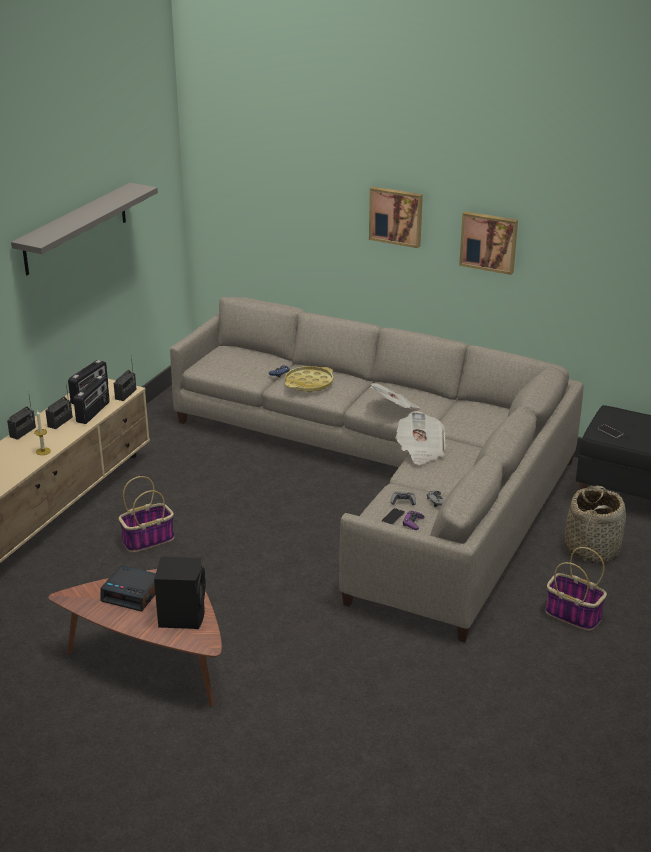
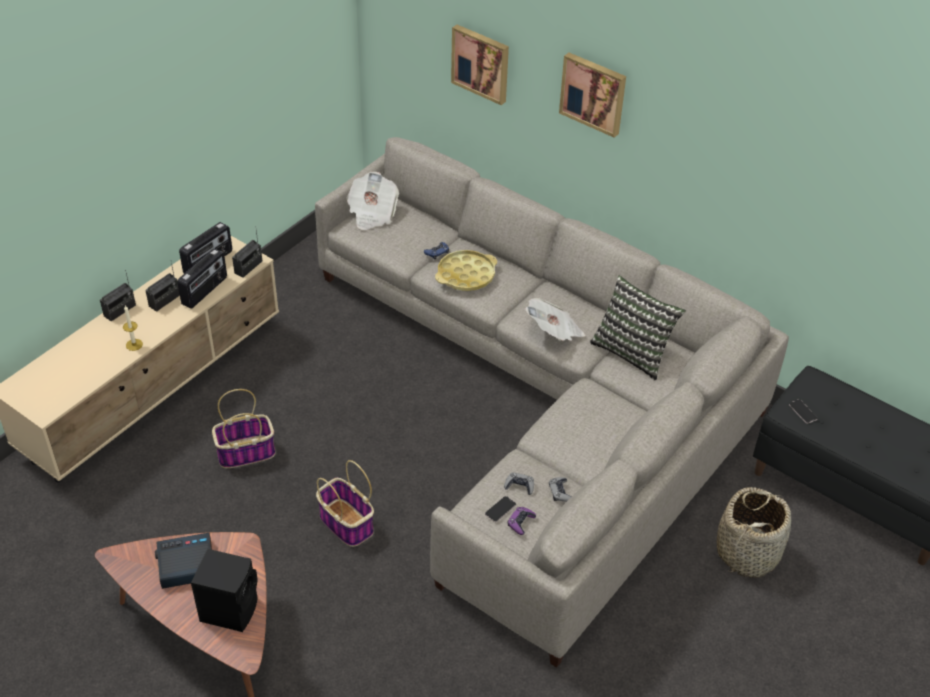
camera: 10 degrees right, 15 degrees up
grey shelf [11,183,158,275] -> none
alarm clock [100,565,156,611] -> alarm clock turned 135 degrees clockwise [155,533,212,589]
newspaper [396,411,446,465] -> newspaper moved to [346,172,399,230]
picture [459,211,518,275] -> picture moved to [451,25,509,105]
basket [546,547,607,631] -> basket moved to [316,460,374,547]
none -> pillow [590,275,686,380]

